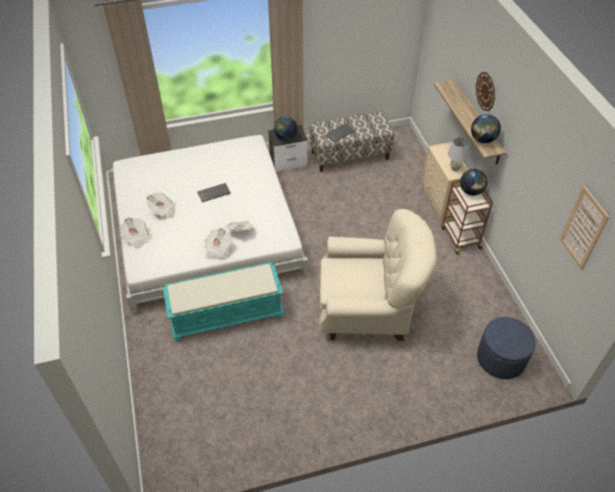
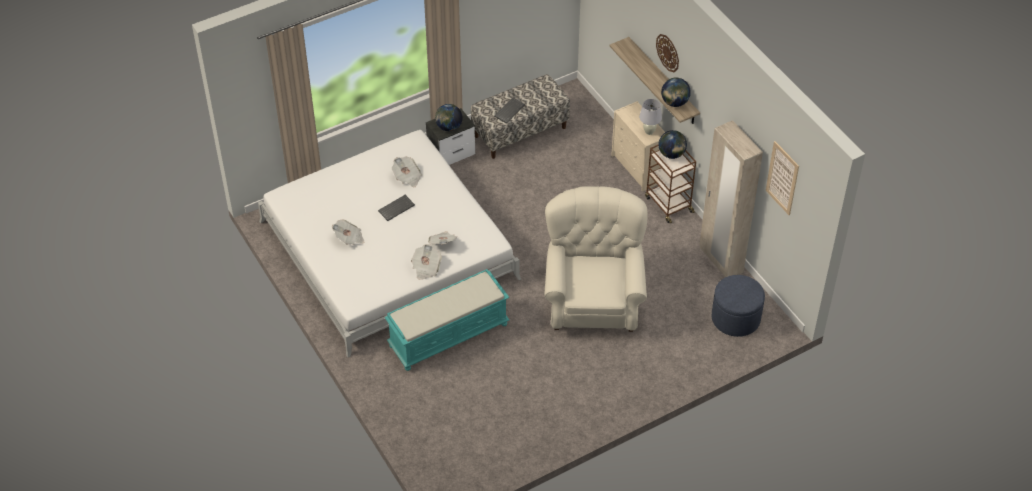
camera: 15 degrees left, 0 degrees up
newspaper [119,217,150,249] -> newspaper moved to [392,157,422,187]
beige armchair [319,209,437,341] -> beige armchair turned 75 degrees counterclockwise [544,186,648,332]
none -> beige wardrobe [700,120,763,277]

